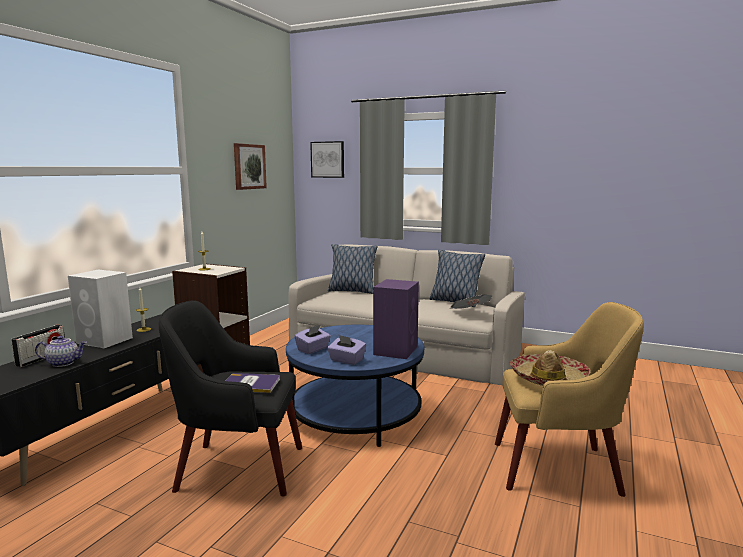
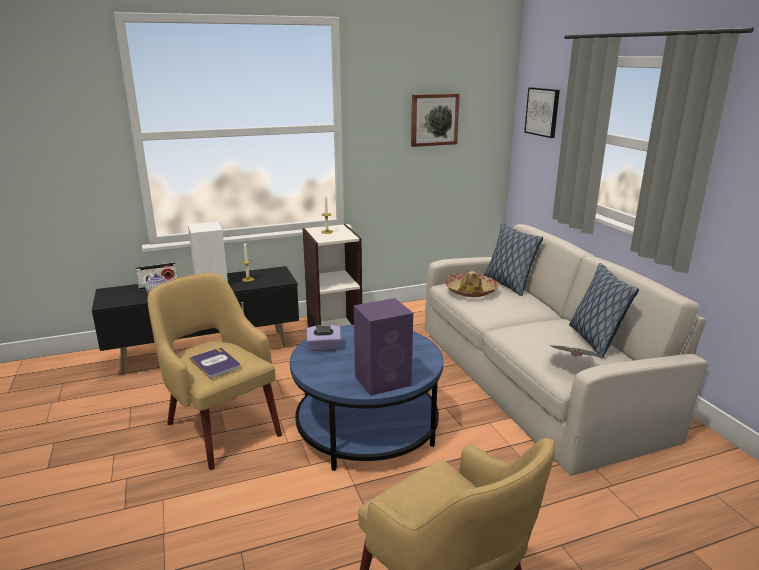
camera: 45 degrees right, 10 degrees up
black armchair [159,300,302,496] -> yellow armchair [148,273,282,470]
purple tissue box [327,335,366,365] -> none
hat [510,350,591,386] -> hat moved to [445,271,499,297]

